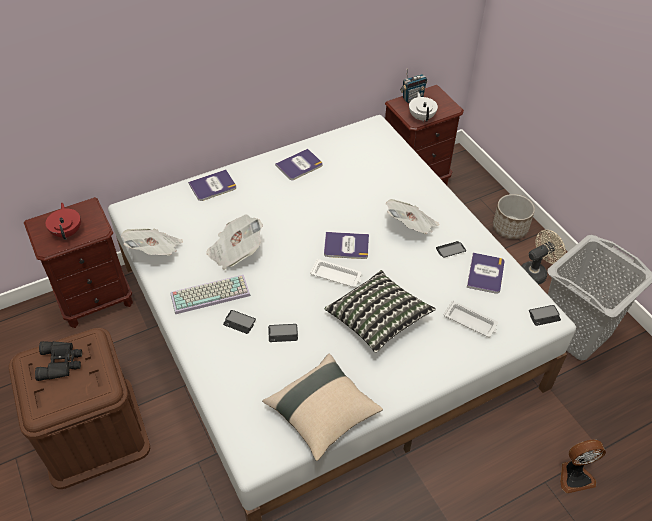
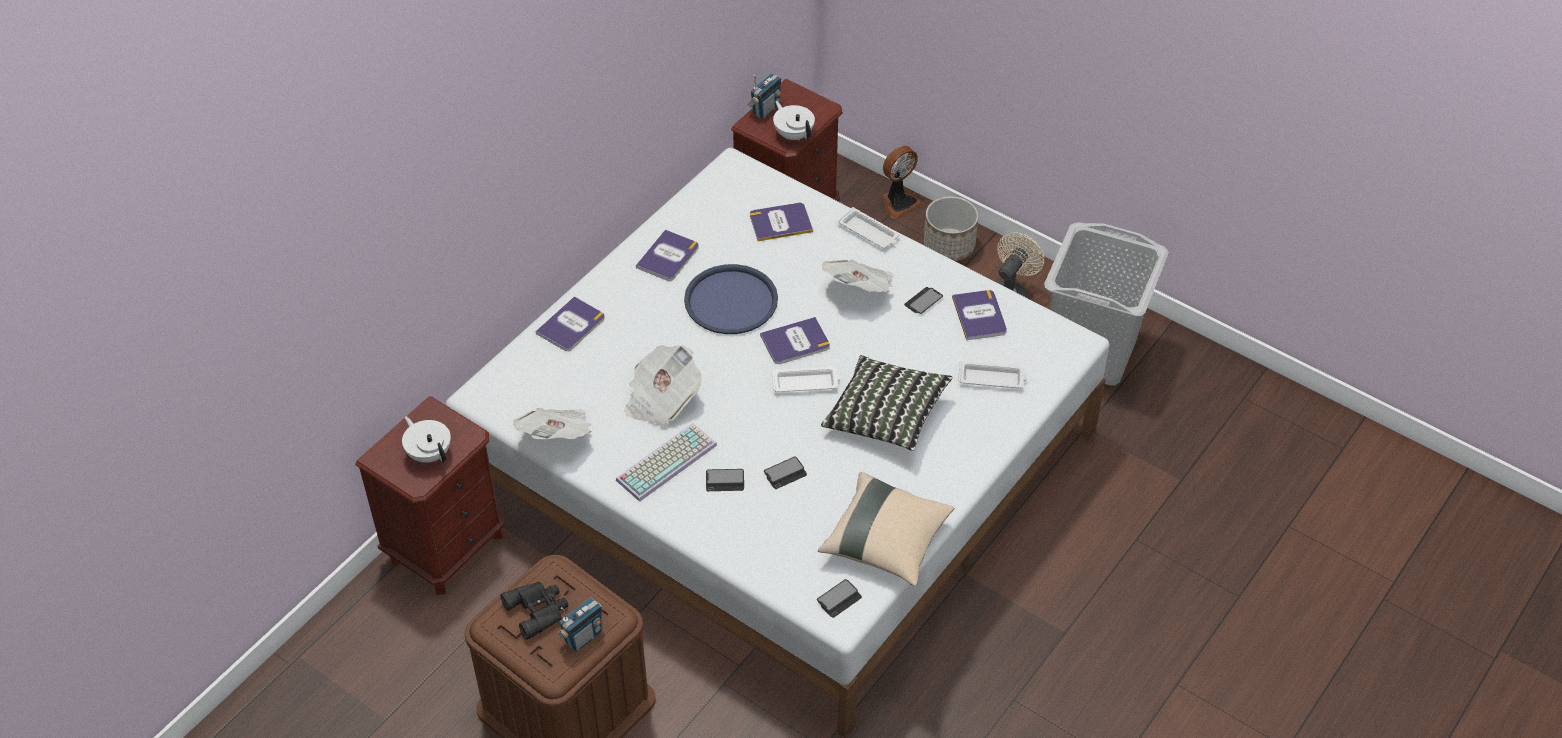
camera: 25 degrees left, 0 degrees up
red teapot [46,202,81,240] -> white teapot [402,416,451,463]
phone [529,305,561,326] -> phone moved to [817,579,862,618]
fan [560,440,606,493] -> fan moved to [883,146,923,219]
none -> radio [557,598,603,652]
none -> blue tray [684,264,778,334]
none -> book [750,203,813,241]
none -> white tray [838,207,899,248]

